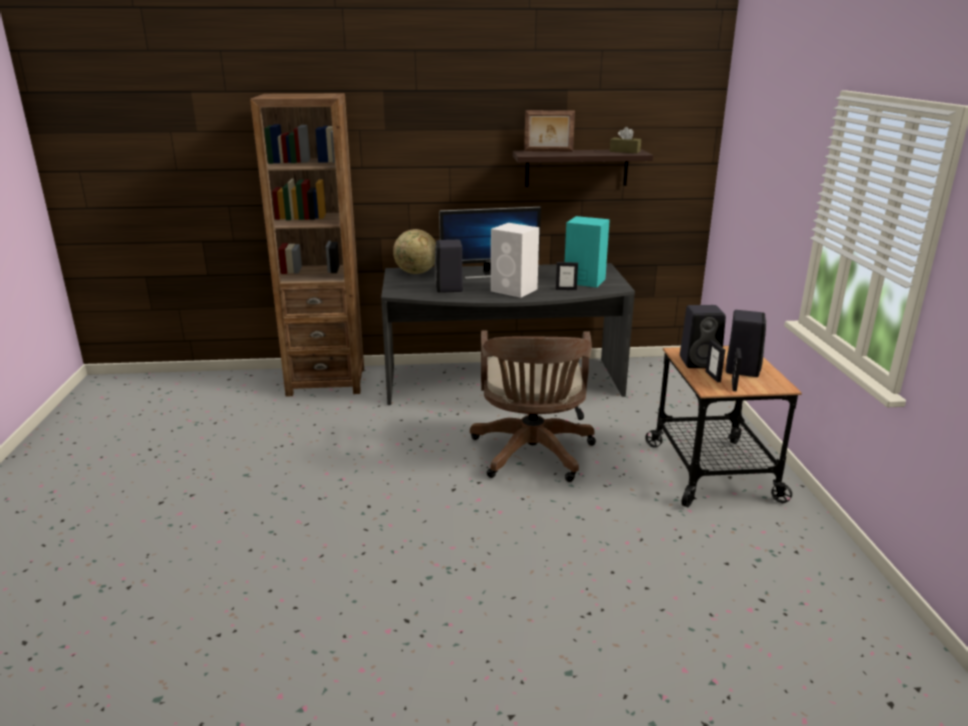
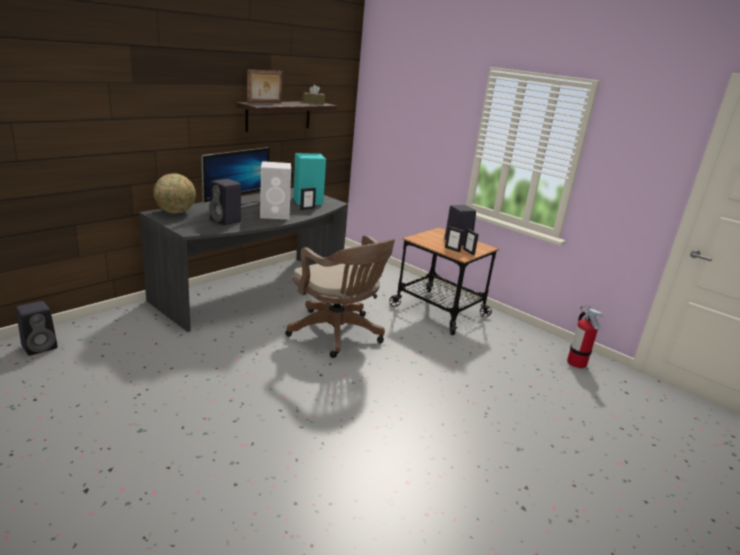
camera: 45 degrees left, 0 degrees up
brown bookcase [250,93,364,397] -> none
black speaker [680,305,726,368] -> black speaker moved to [16,301,57,356]
none -> fire extinguisher [567,305,603,368]

